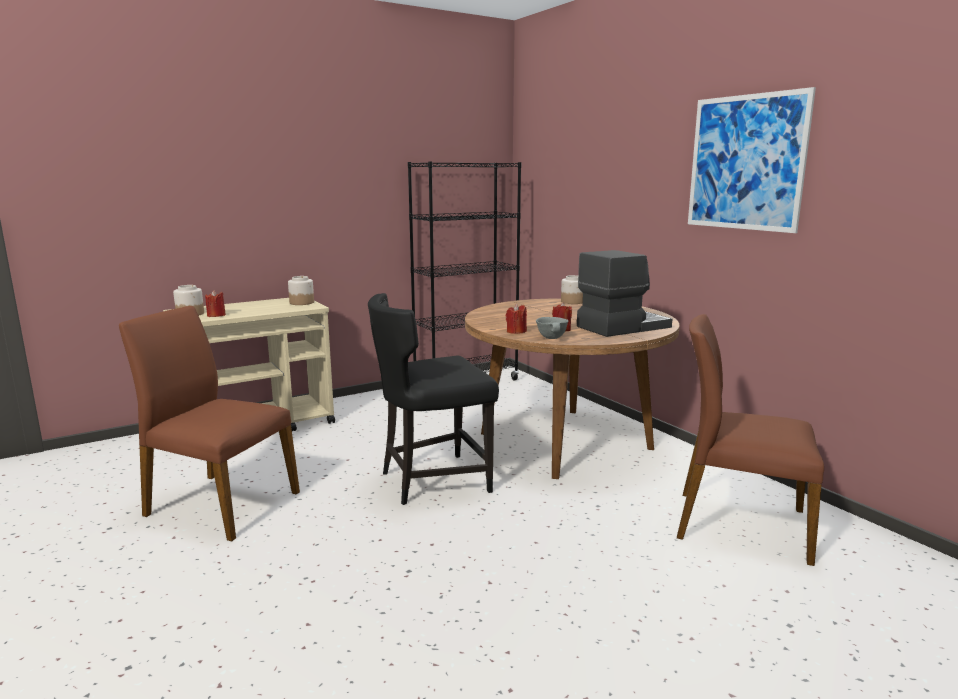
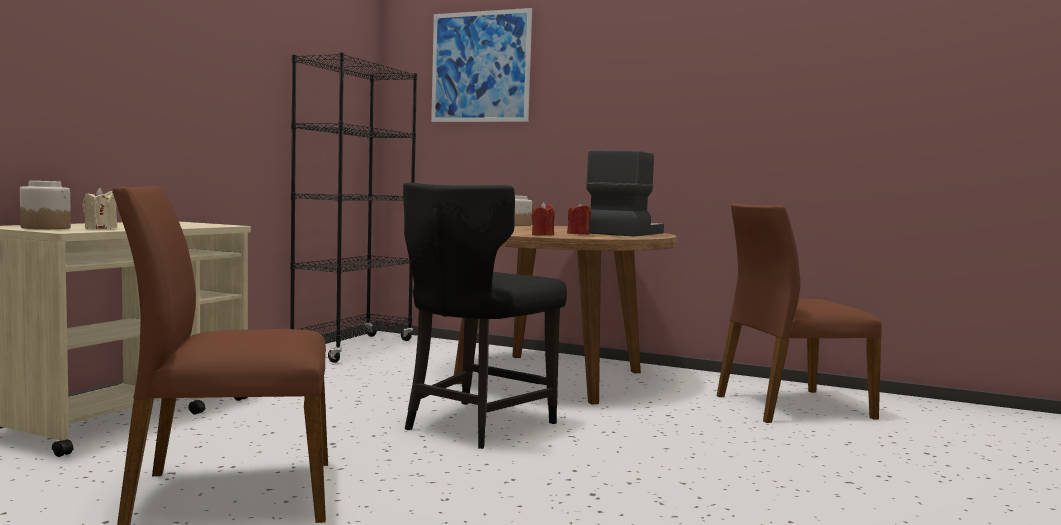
camera: 35 degrees left, 10 degrees down
red candle [205,290,226,317] -> beige candle [82,188,117,229]
jar [288,276,314,305] -> none
grey bowl [536,317,568,339] -> none
picture [688,87,816,233] -> picture moved to [431,8,532,122]

